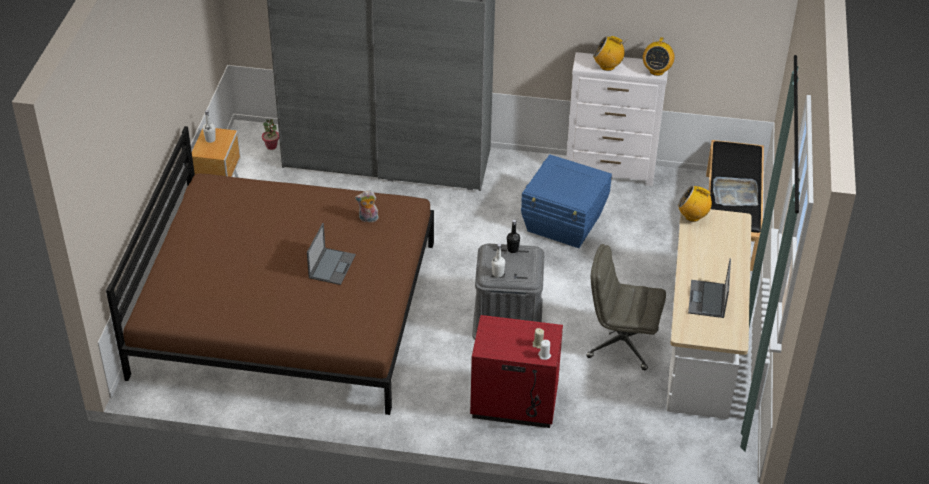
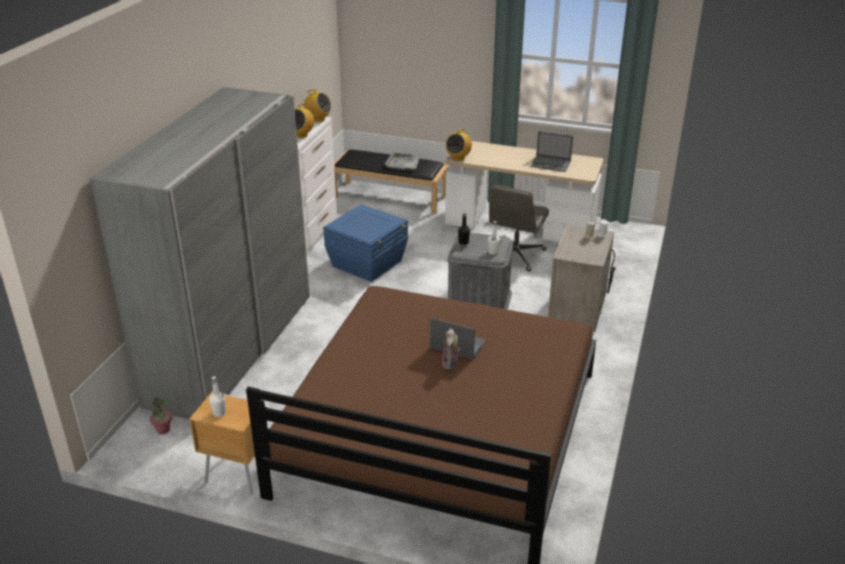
camera: 80 degrees left, 10 degrees down
plush toy [355,190,379,224] -> plush toy moved to [442,328,461,370]
red nightstand [470,315,563,428] -> beige nightstand [548,225,615,332]

